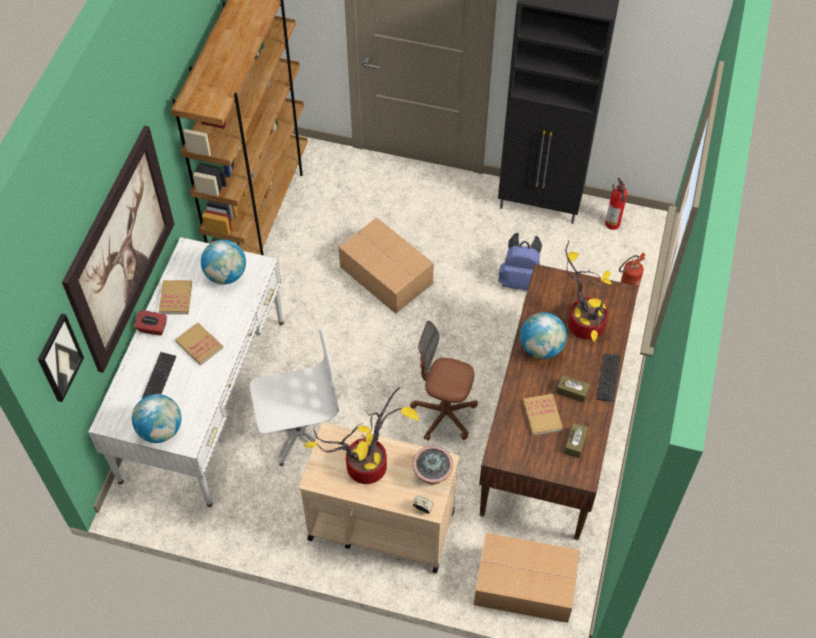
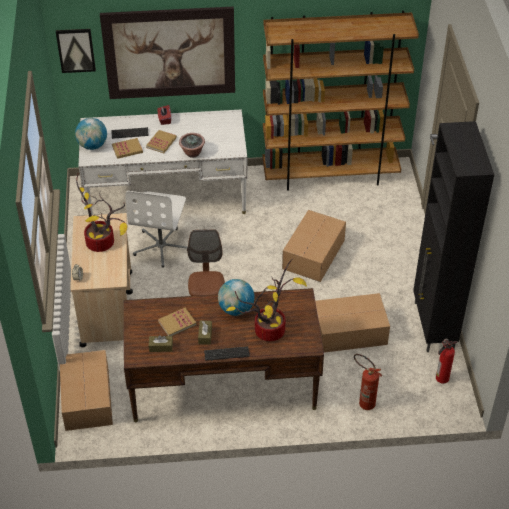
camera: 70 degrees right, 10 degrees down
book [159,280,192,314] -> book moved to [112,138,143,159]
globe [201,240,246,285] -> none
white office chair [250,329,339,466] -> white office chair turned 45 degrees clockwise [125,191,188,268]
potted plant [413,446,453,485] -> potted plant moved to [179,133,205,158]
blue backpack [498,233,542,291] -> cardboard box [315,293,390,353]

